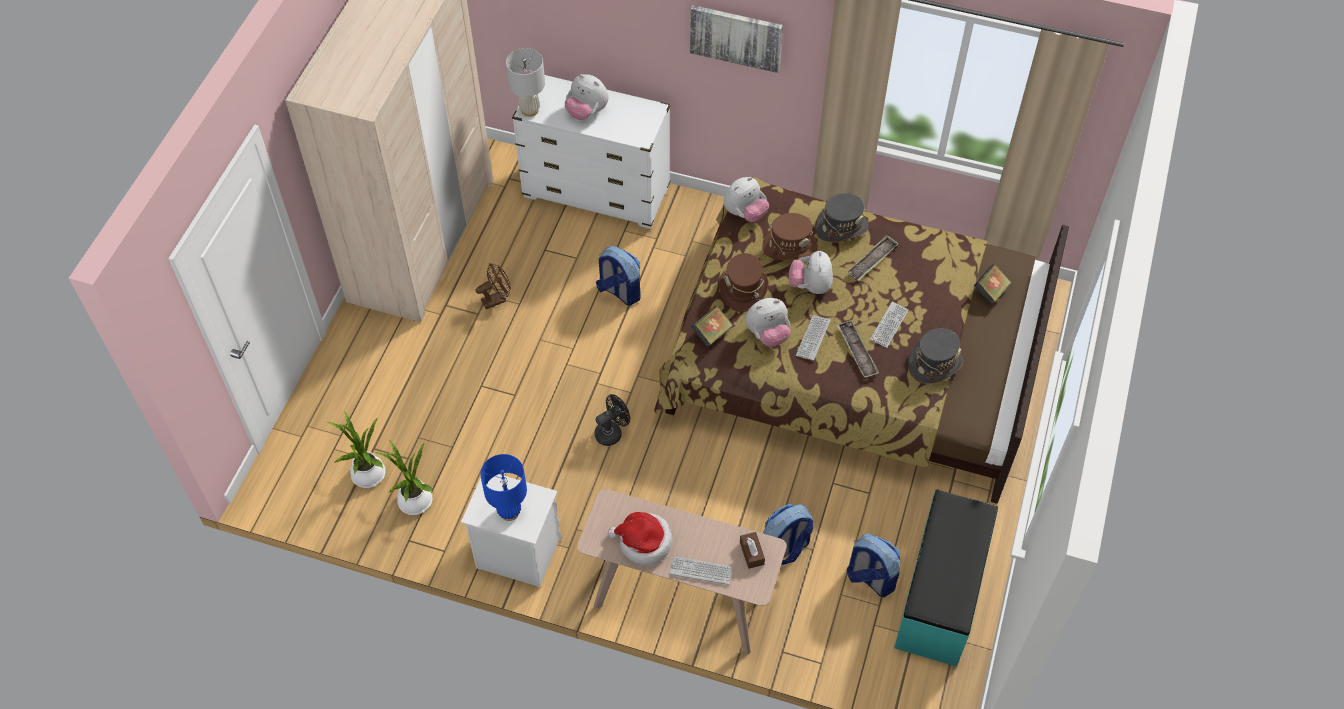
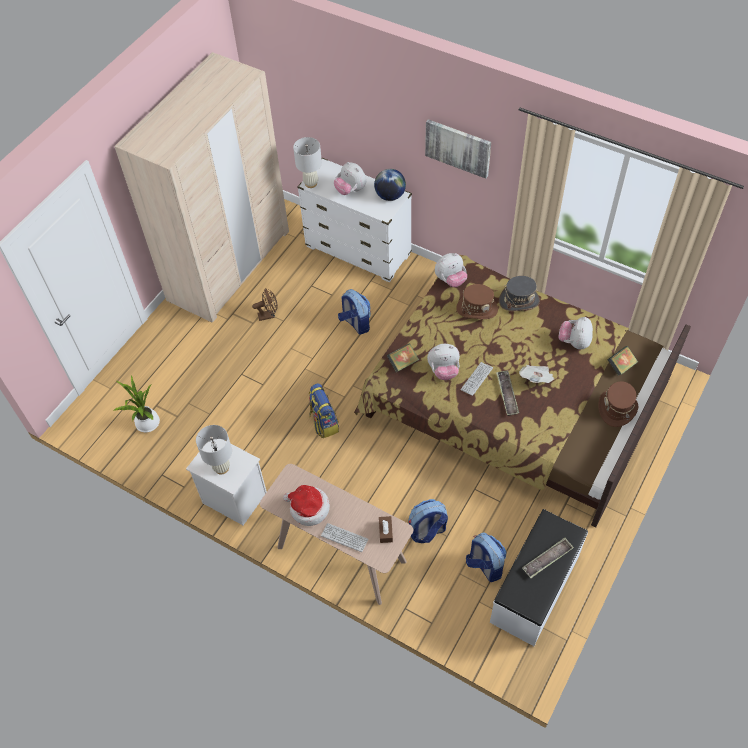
camera: 15 degrees right, 0 degrees up
potted plant [374,440,433,515] -> none
blue table lamp [480,454,527,521] -> white table lamp [196,425,232,475]
black fan [595,394,630,446] -> backpack [309,383,339,438]
brown hat [719,253,769,312] -> brown hat moved to [598,381,638,427]
plush toy [789,251,833,294] -> plush toy moved to [559,317,593,349]
tray [847,235,899,281] -> tray moved to [522,538,574,578]
keyboard [870,302,908,348] -> newspaper [519,365,555,383]
turquoise bench [894,490,998,667] -> white bench [490,509,588,646]
grey hat [908,328,963,384] -> none
none -> globe [374,169,406,201]

